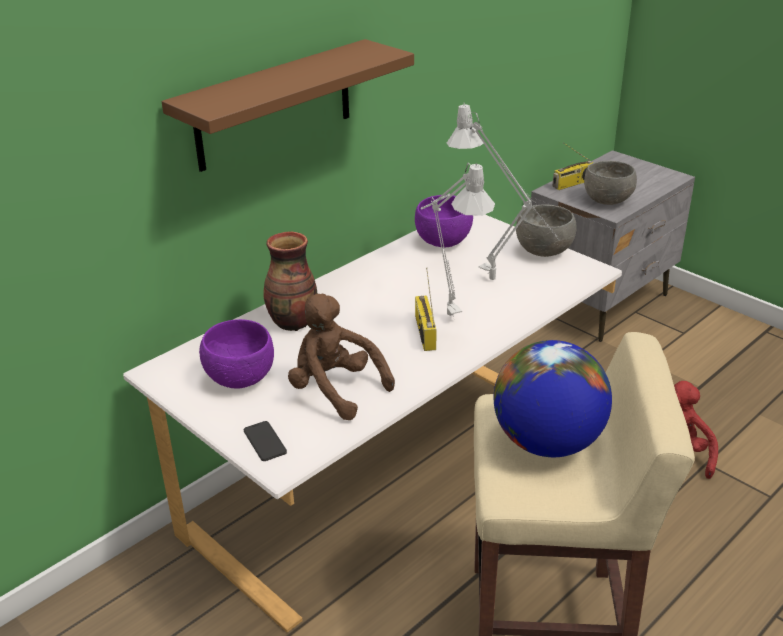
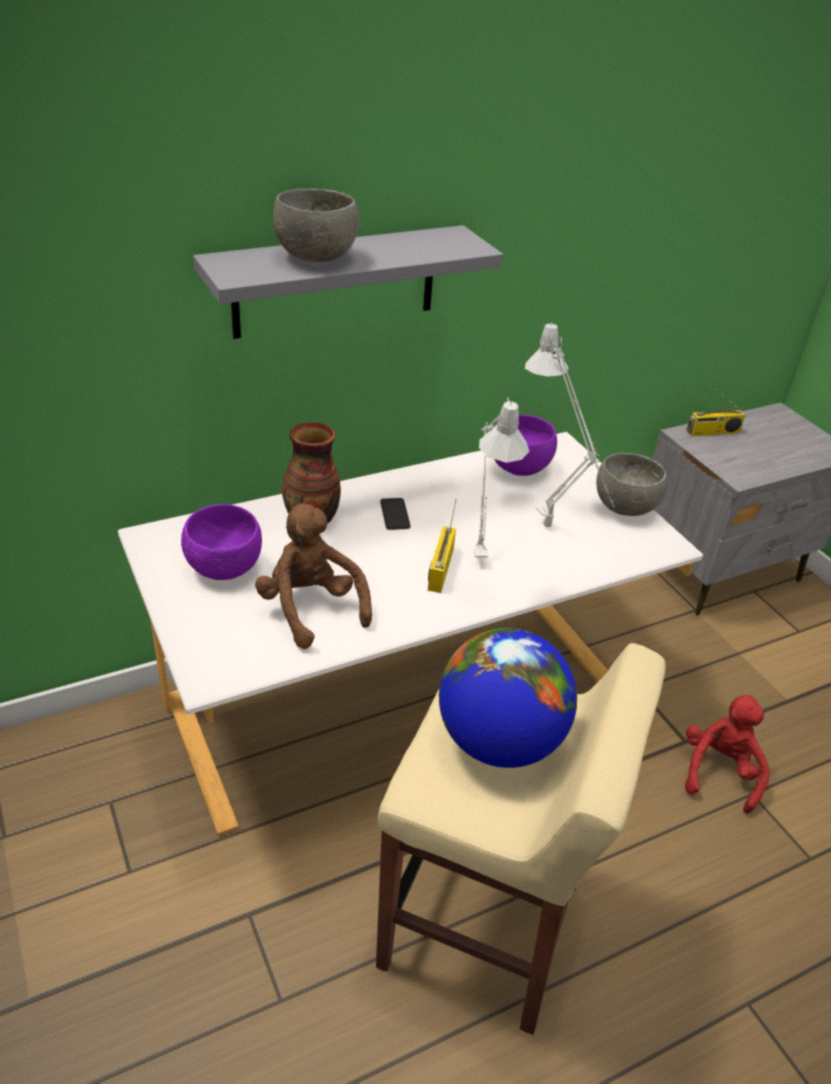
camera: 15 degrees right, 5 degrees up
brown shelf [162,39,414,172] -> grey shelf [193,225,503,339]
phone [244,421,287,461] -> phone moved to [380,498,411,530]
grey bowl [584,161,637,205] -> grey bowl moved to [273,188,359,262]

